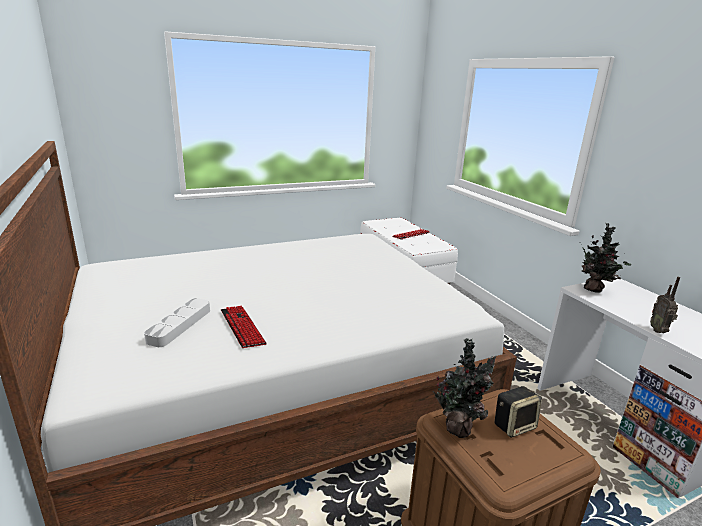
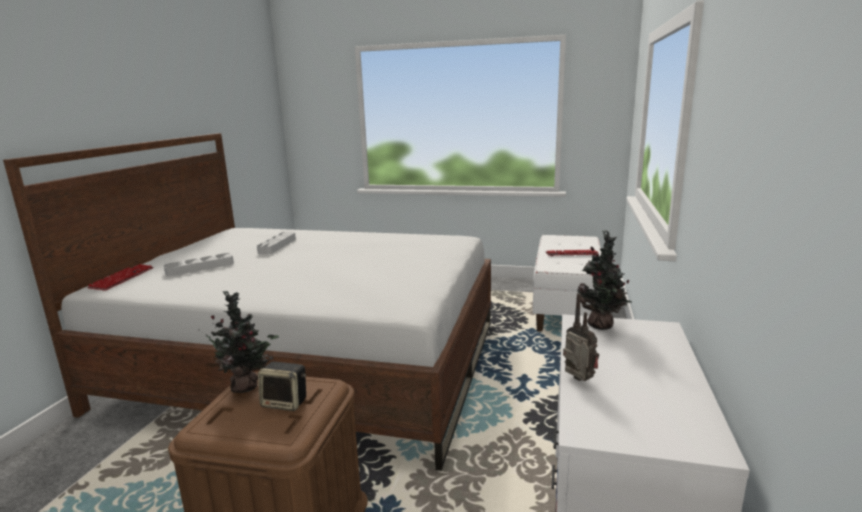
camera: 40 degrees right, 5 degrees down
keyboard [221,306,267,348] -> keyboard moved to [87,264,154,291]
radio [650,277,680,333] -> radio turned 105 degrees clockwise [563,293,599,381]
none -> grey tray [257,232,296,254]

